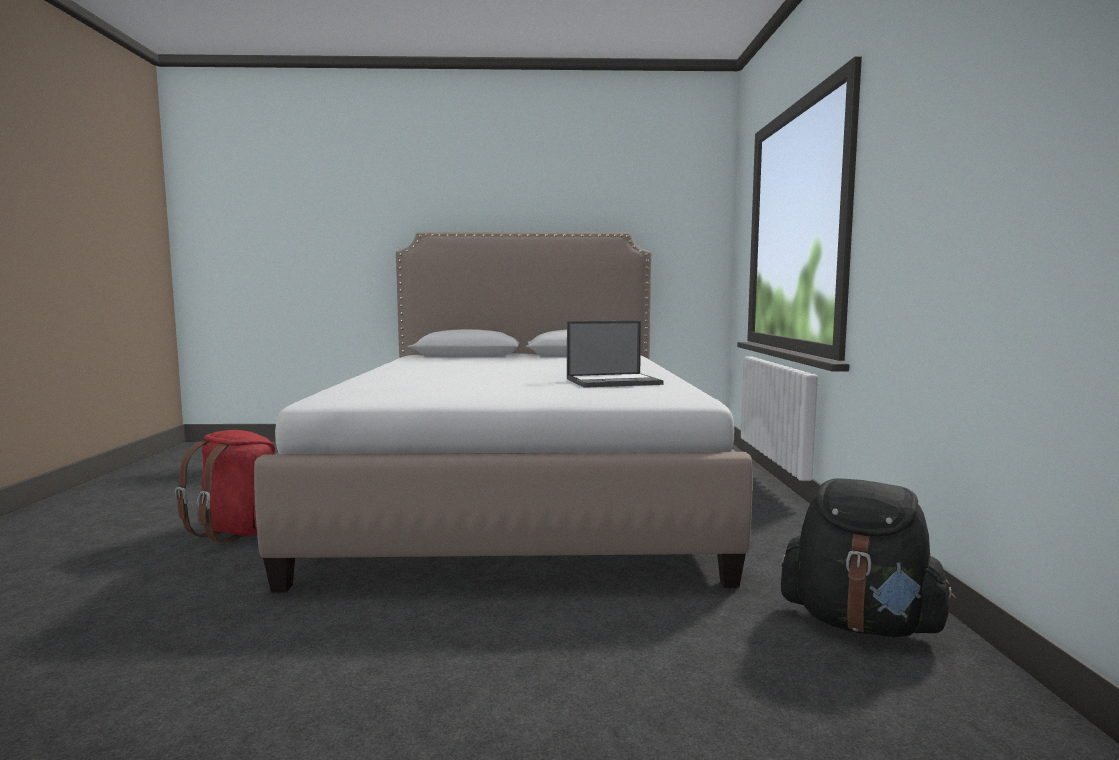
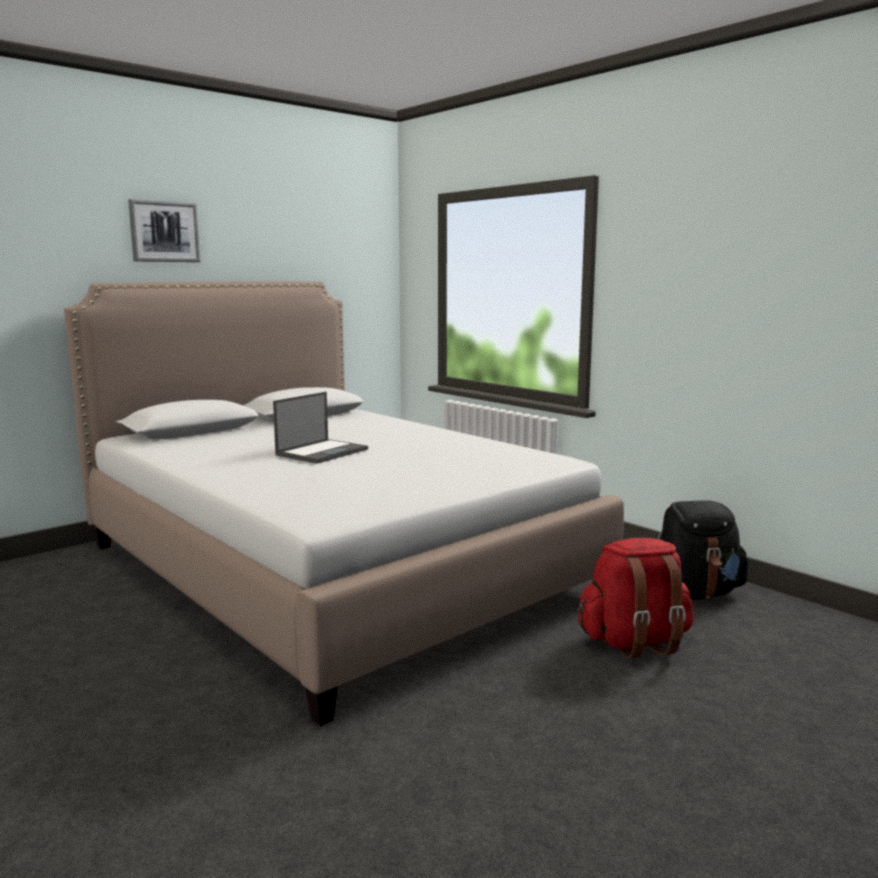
camera: 40 degrees left, 5 degrees up
red backpack [175,430,275,543] -> red backpack moved to [577,538,694,659]
laptop [567,321,664,388] -> laptop moved to [273,392,368,464]
none -> picture [128,199,201,262]

